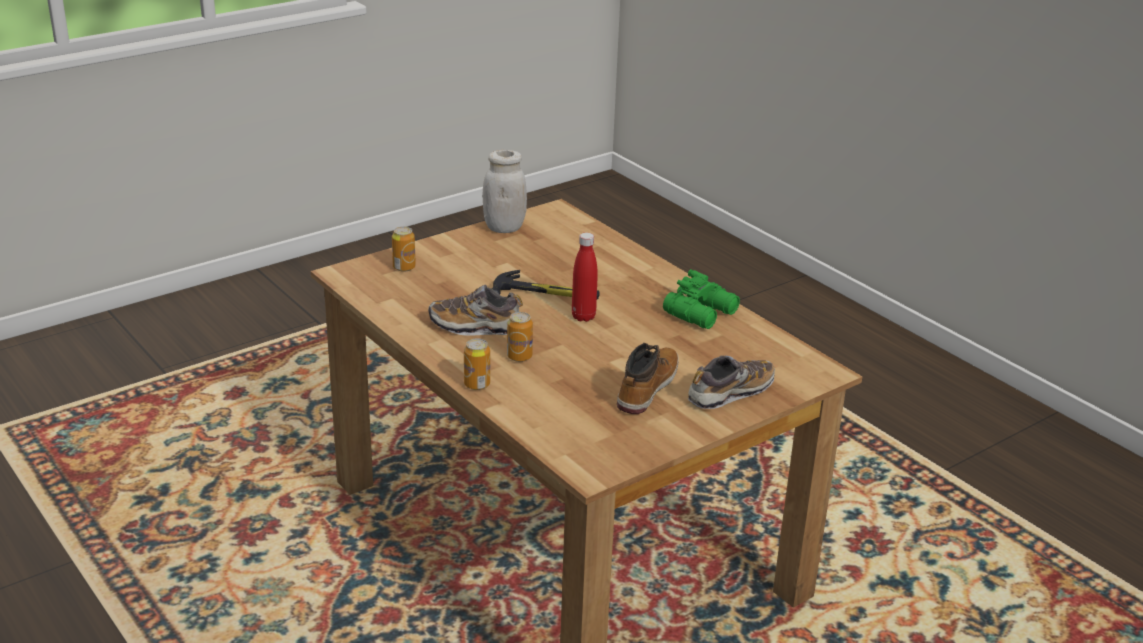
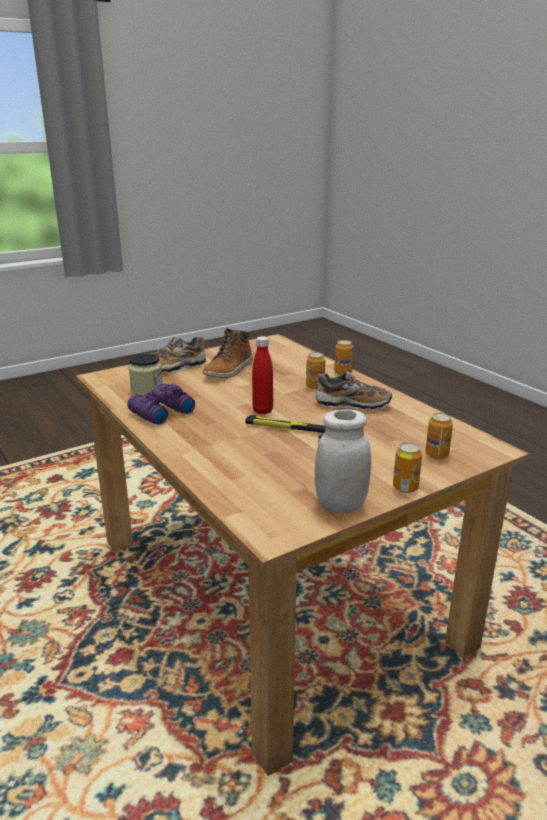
camera: 175 degrees left, 5 degrees down
green binoculars [663,269,740,329] -> purple binoculars [127,384,195,425]
none -> jar [129,353,163,396]
none -> can [393,442,422,493]

